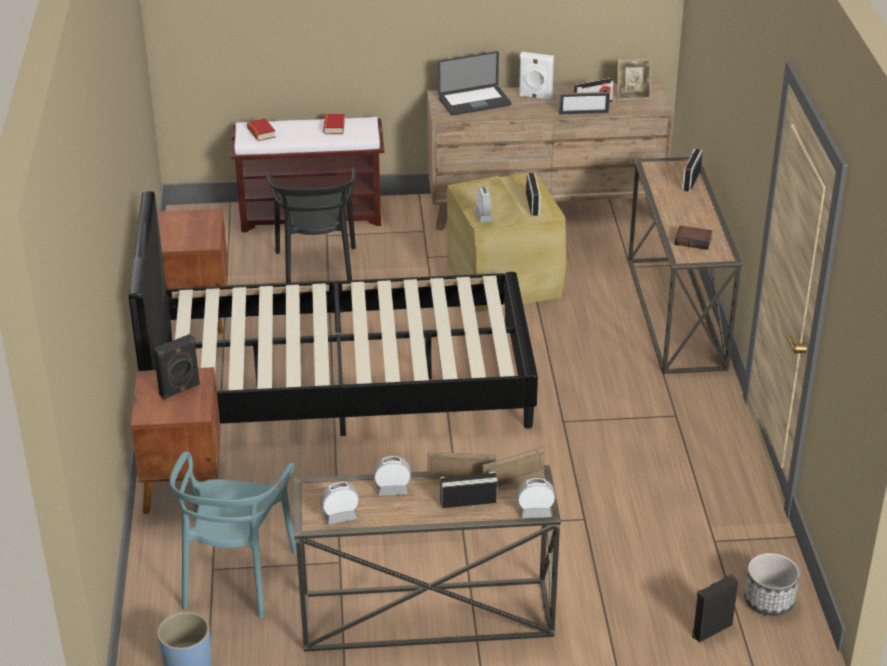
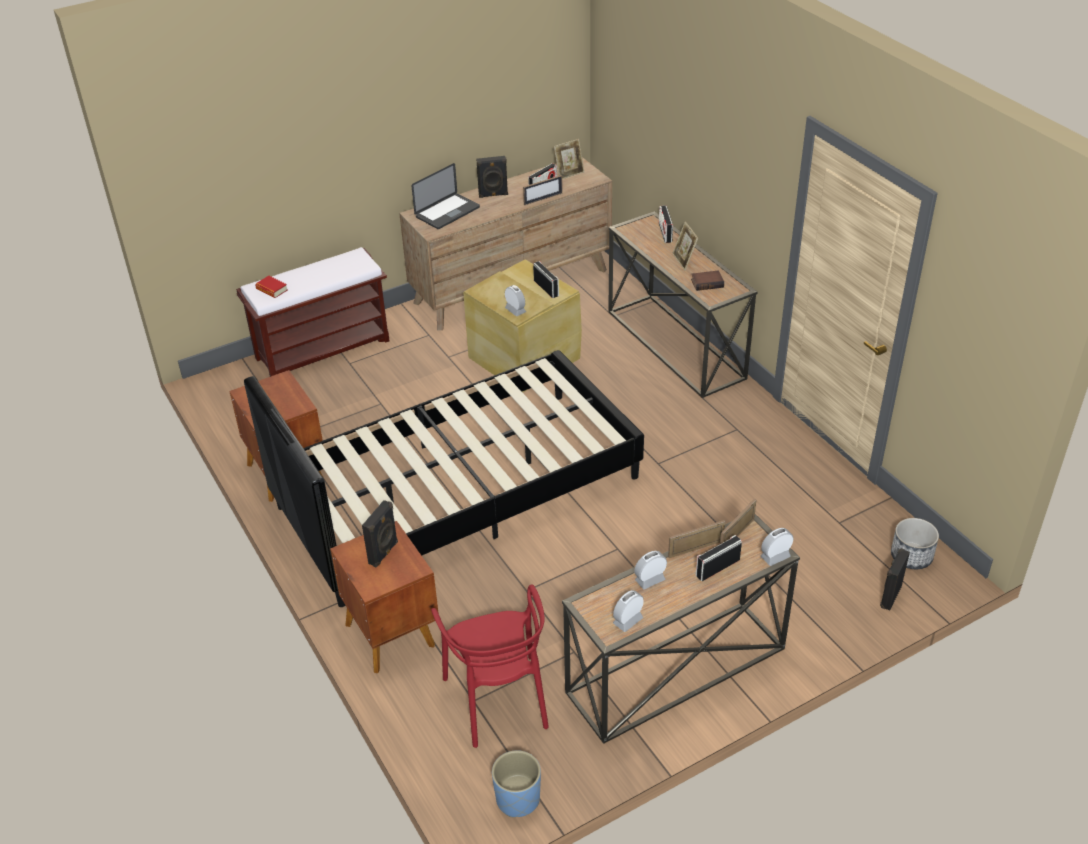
camera: 25 degrees left, 5 degrees up
turquoise chair [170,451,297,618] -> red chair [431,585,549,748]
black chair [267,167,356,283] -> none
book [323,114,345,134] -> none
white speaker [519,52,554,101] -> black speaker [476,156,508,198]
none -> picture frame [672,222,698,270]

